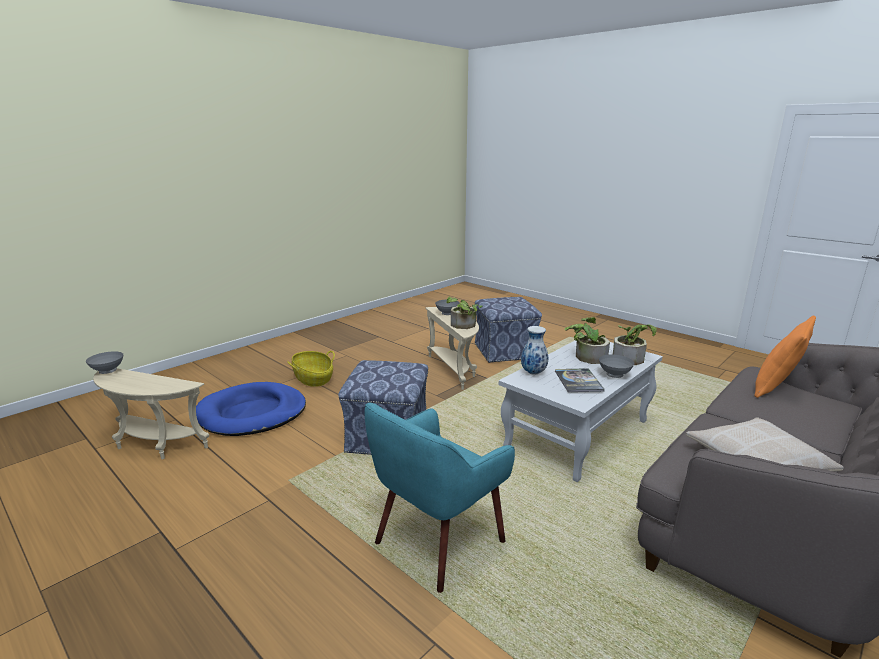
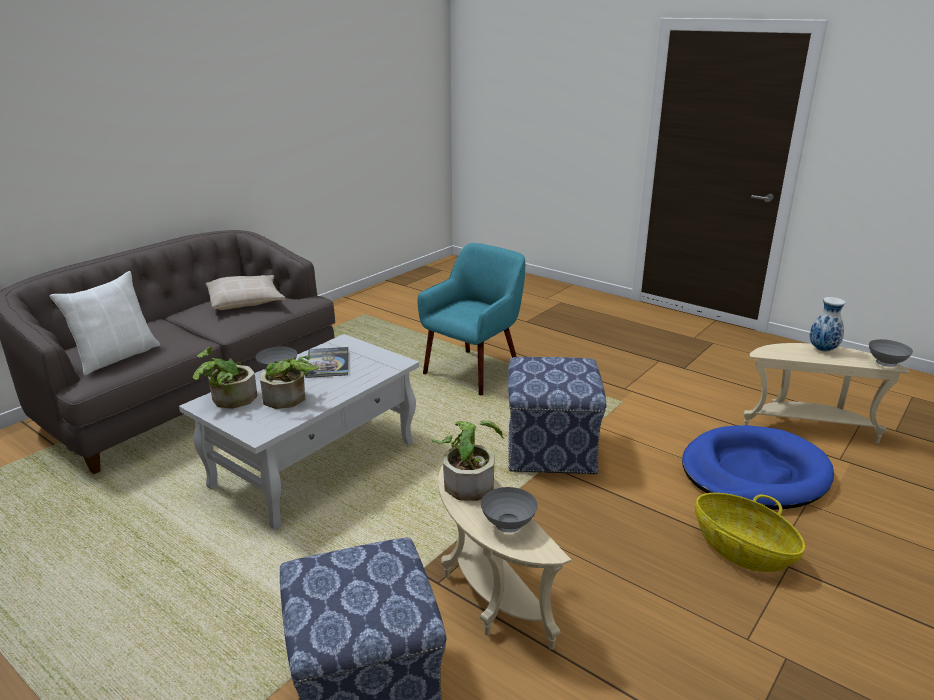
camera: 175 degrees right, 5 degrees up
vase [521,326,548,375] -> vase moved to [810,297,846,352]
orange pillow [754,315,816,398] -> white pillow [50,271,160,376]

